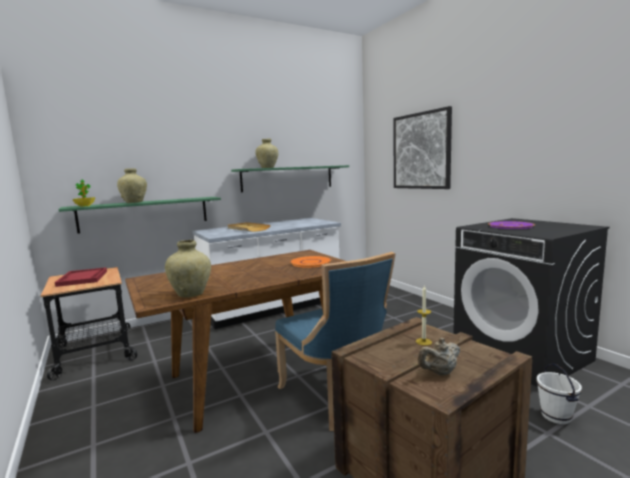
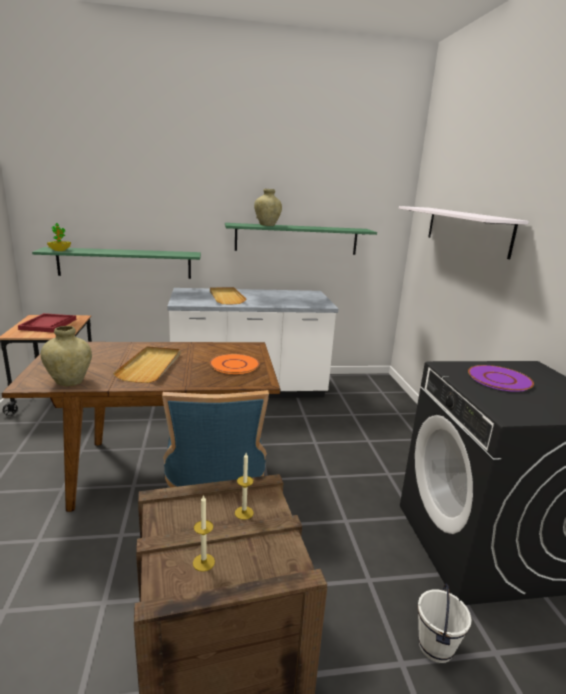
camera: 20 degrees right, 10 degrees up
beige vase [117,168,147,203] -> none
picture [393,106,452,189] -> white shelf [399,206,529,259]
beige teapot [418,338,460,375] -> candle [193,495,215,572]
none -> beige tray [113,346,180,383]

